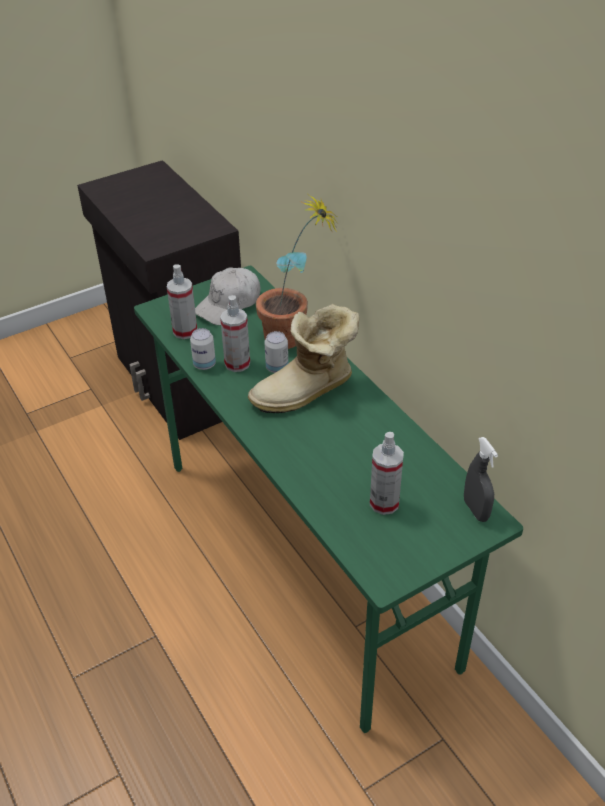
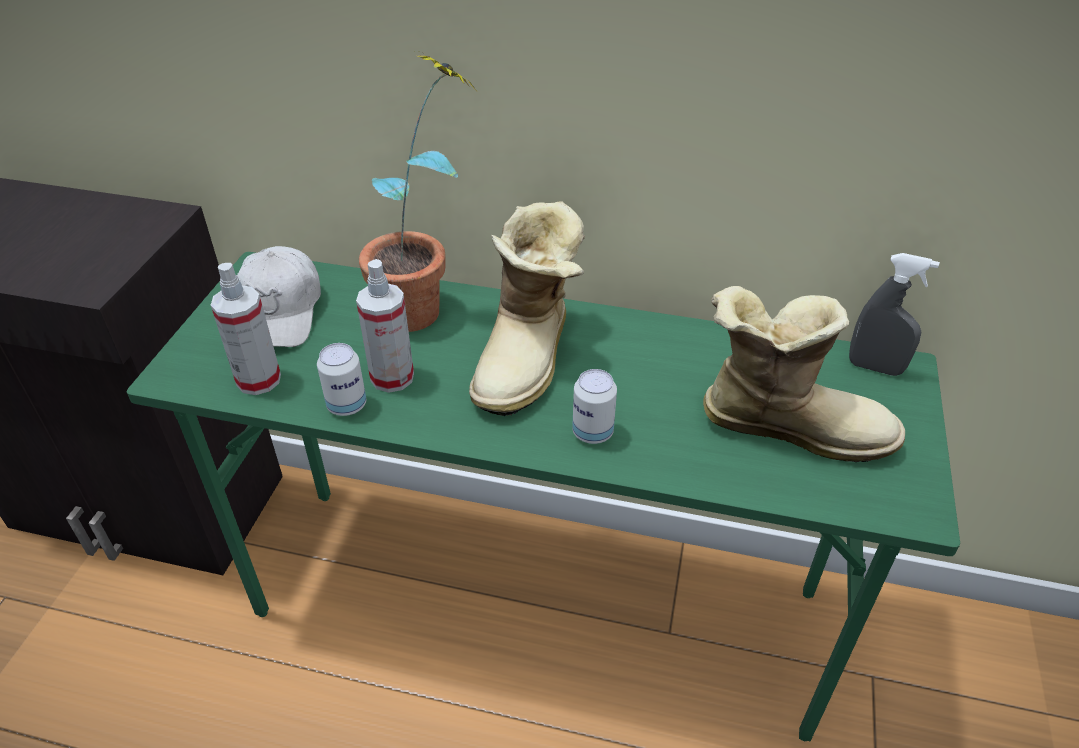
camera: 45 degrees left, 0 degrees up
can [264,331,288,373] -> can moved to [572,369,617,444]
spray bottle [370,432,404,515] -> boot [703,286,905,462]

